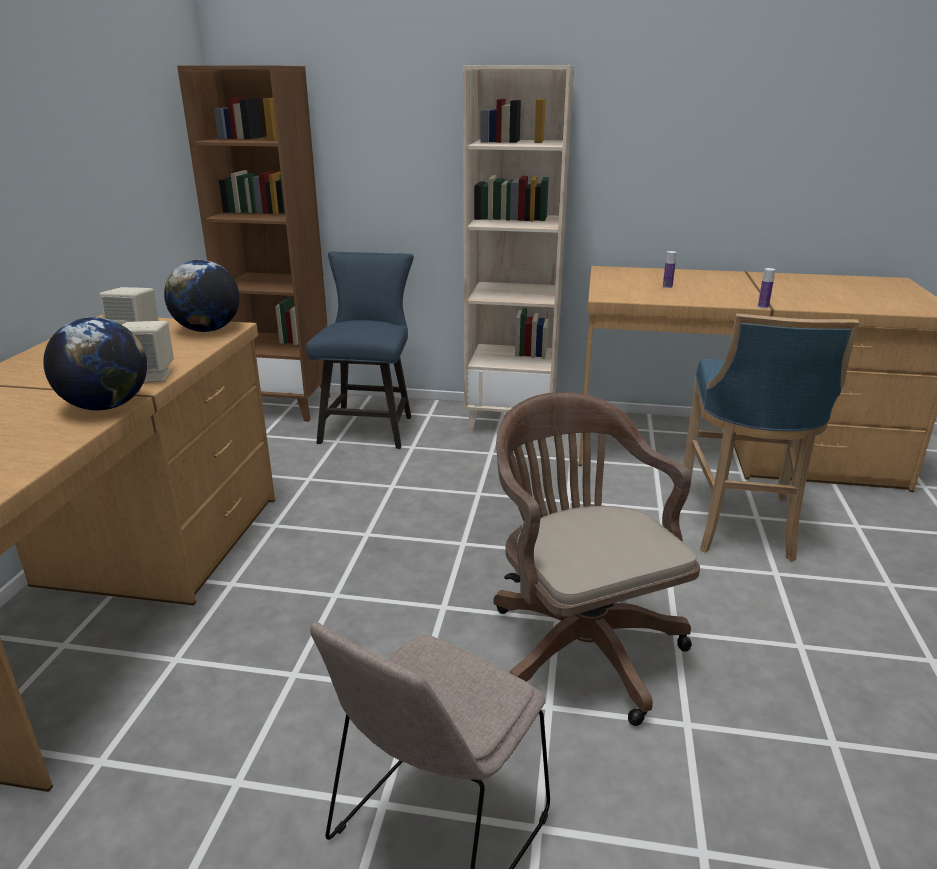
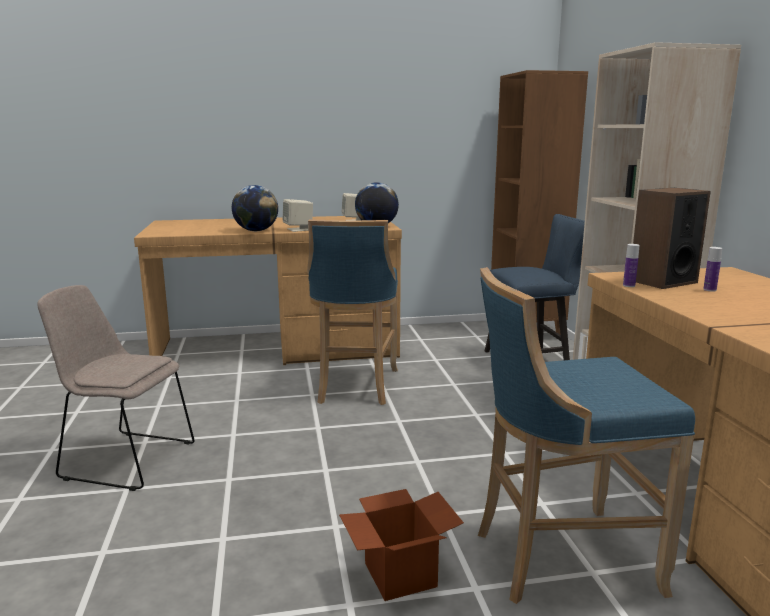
camera: 70 degrees right, 10 degrees down
brown office chair [493,392,700,726] -> none
bottle [758,268,775,308] -> bottle moved to [623,244,640,287]
none -> blue stool [307,220,398,405]
none -> cardboard box [339,489,464,601]
none -> speaker [633,188,711,289]

